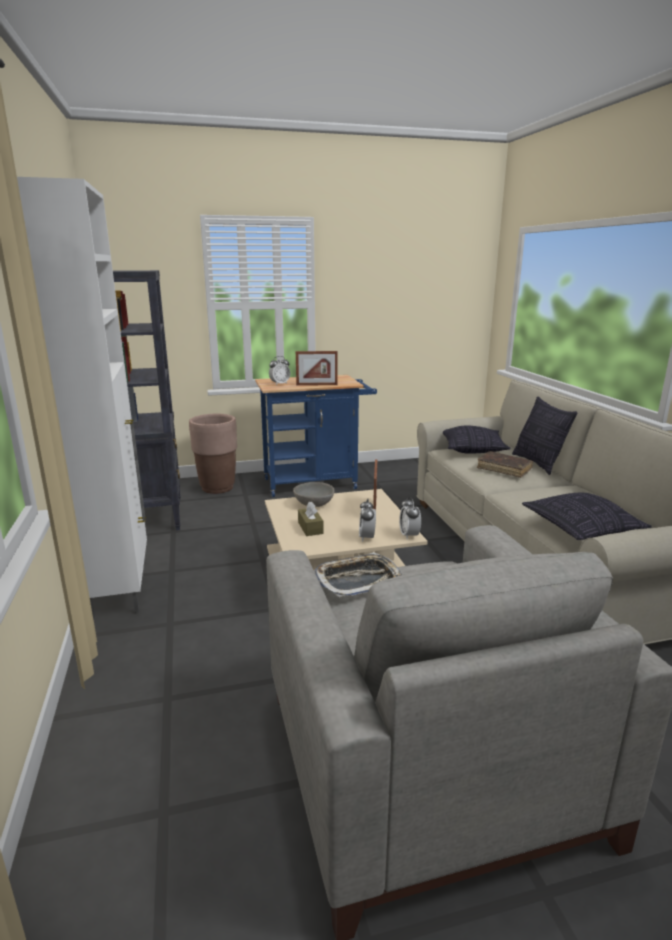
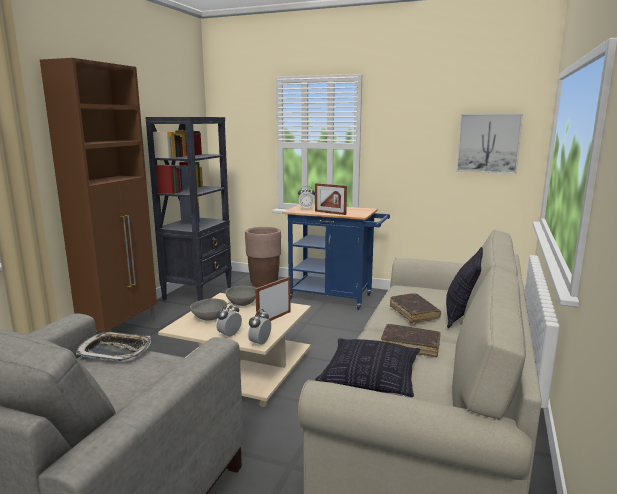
camera: 35 degrees right, 5 degrees down
white cabinet [17,177,147,620] -> brown cabinet [40,58,157,332]
brown tissue box [298,502,324,536] -> grey bowl [190,298,227,320]
pillow [443,426,511,454] -> none
none -> brown book [381,324,441,357]
none -> picture [456,114,523,174]

